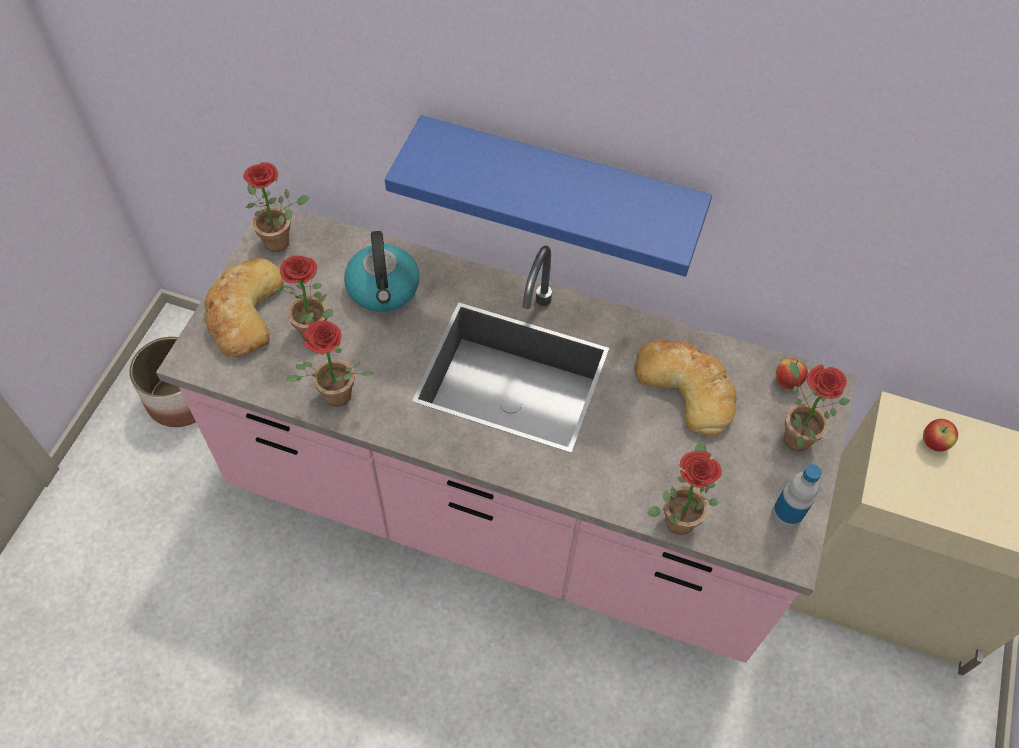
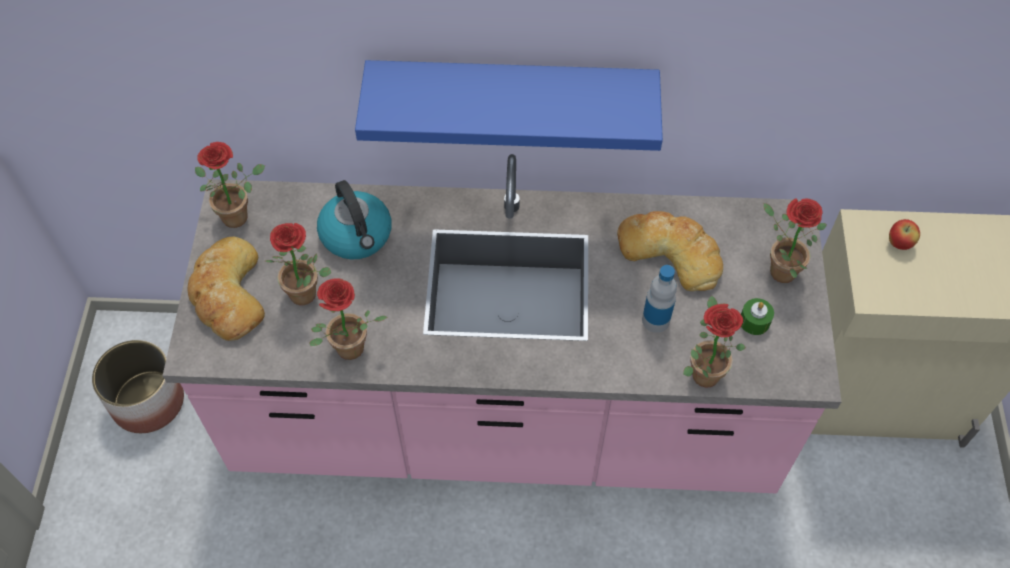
camera: 15 degrees left, 0 degrees up
bottle [771,464,822,530] -> bottle moved to [642,265,677,333]
apple [776,358,808,389] -> none
none -> green candle [741,298,774,335]

